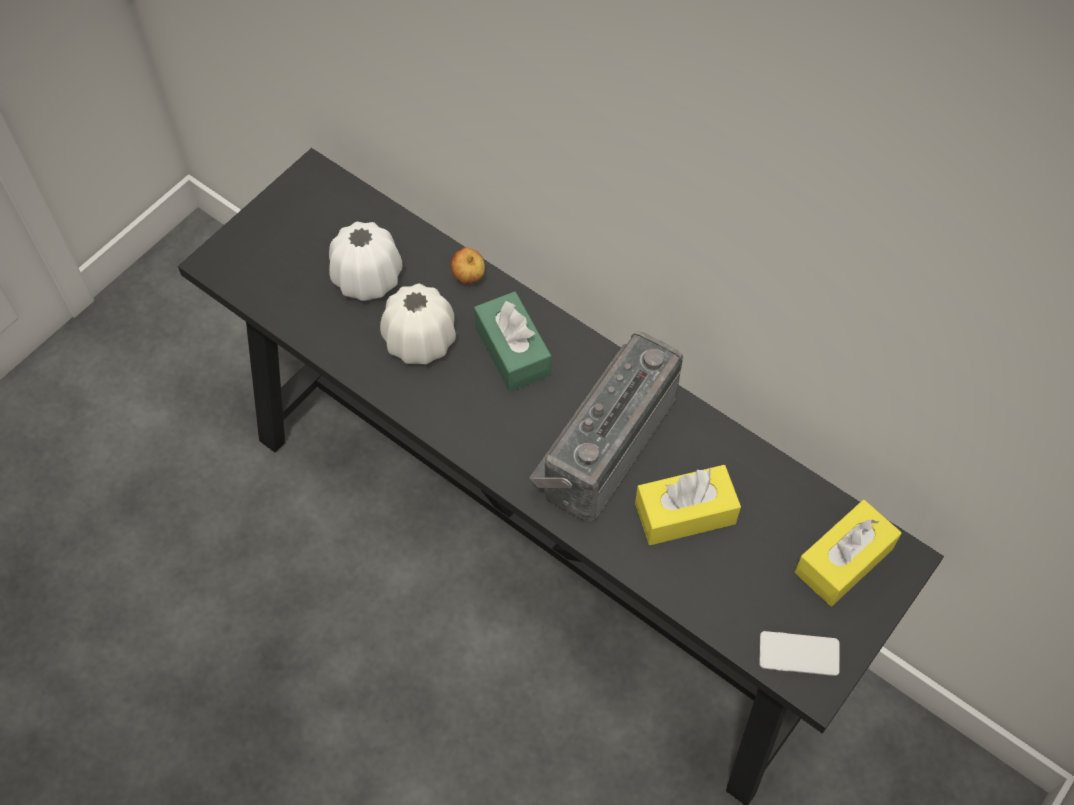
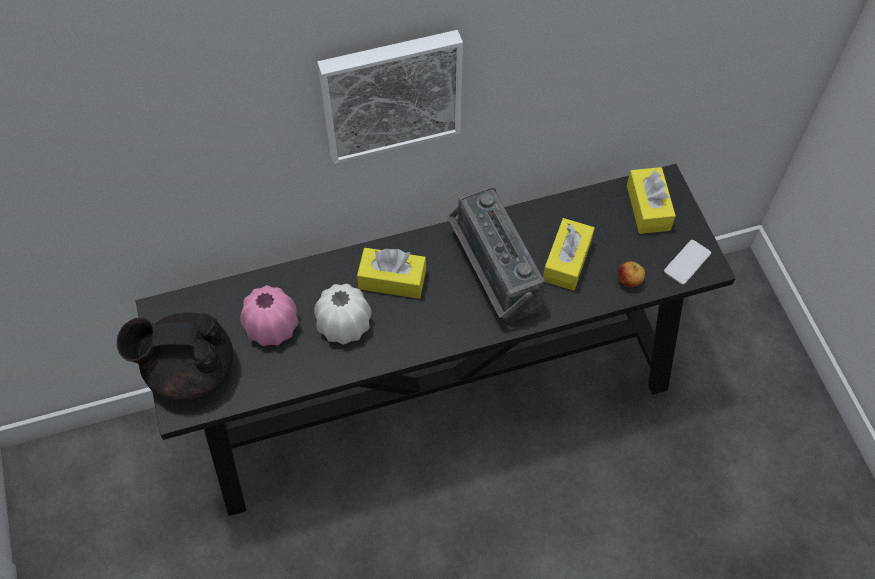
camera: 55 degrees left, 0 degrees up
white vase [329,222,403,301] -> pink vase [240,285,299,346]
apple [451,247,485,284] -> apple moved to [618,261,645,287]
green tissue box [474,291,551,392] -> yellow tissue box [357,248,426,299]
none -> black teapot [117,312,233,402]
none -> picture [317,30,463,164]

